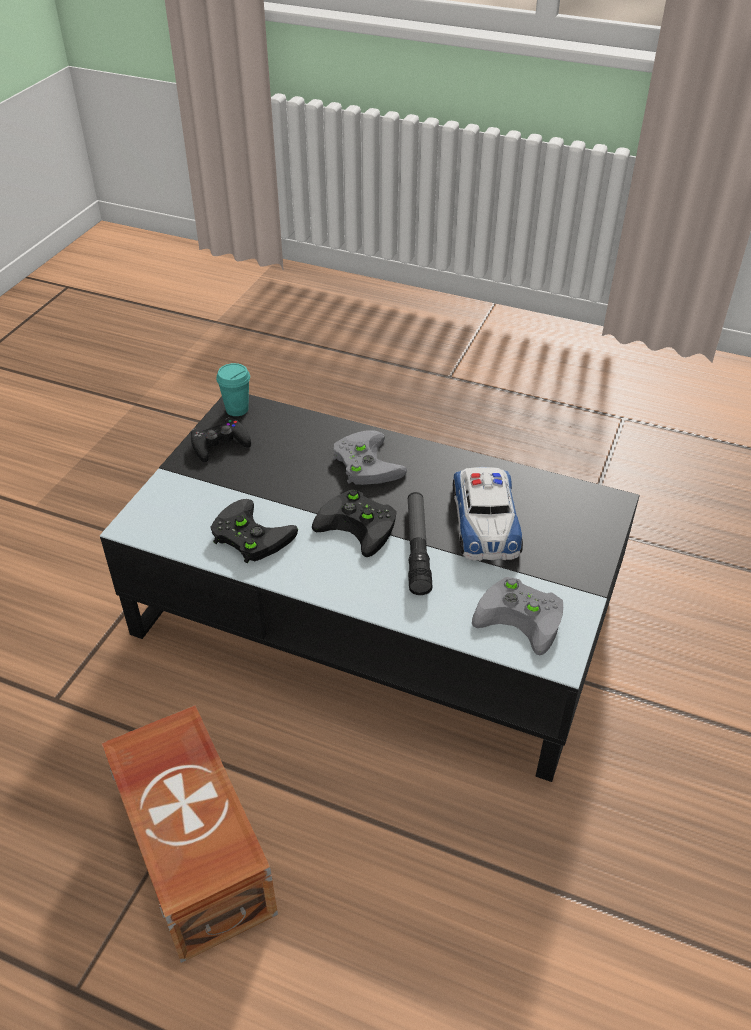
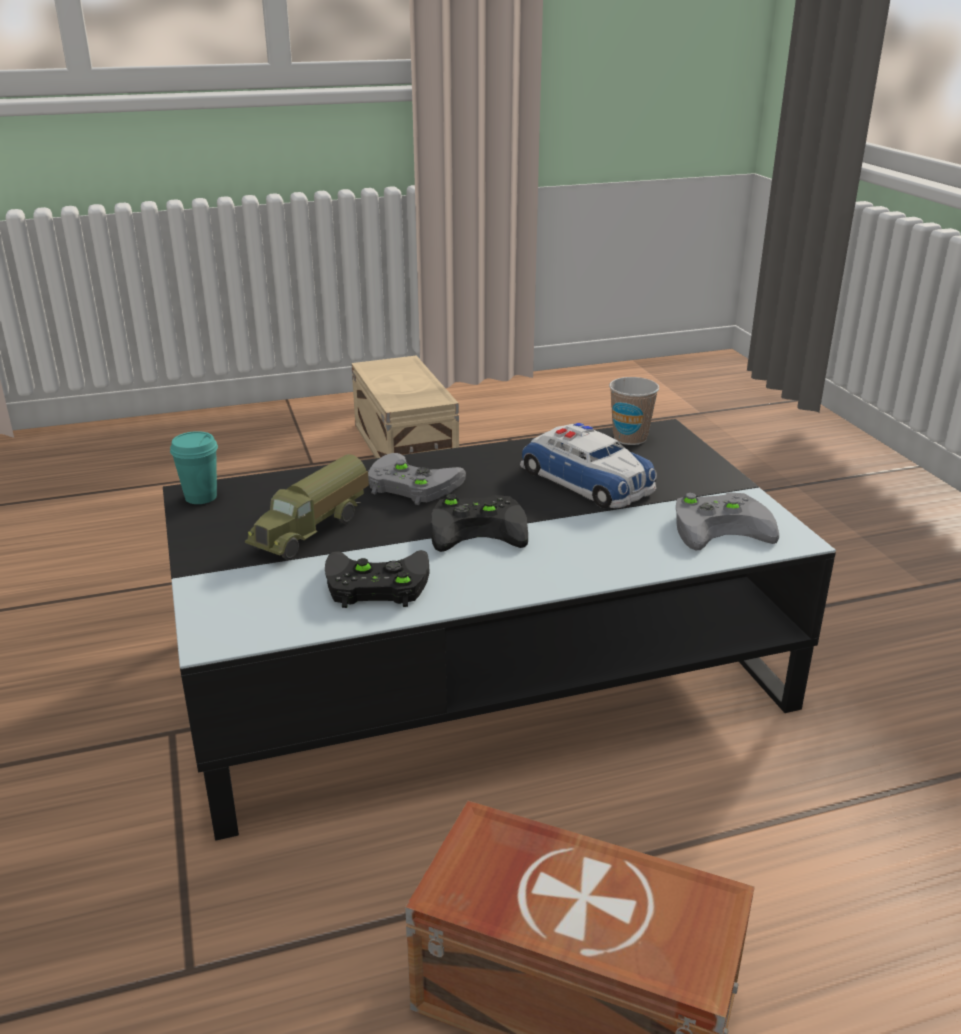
camera: 40 degrees left, 15 degrees down
black game controller [191,417,251,463] -> none
flashlight [408,492,433,595] -> none
none -> toy truck [245,454,369,560]
none -> beige storage box [351,355,459,458]
none -> cup [609,377,659,445]

